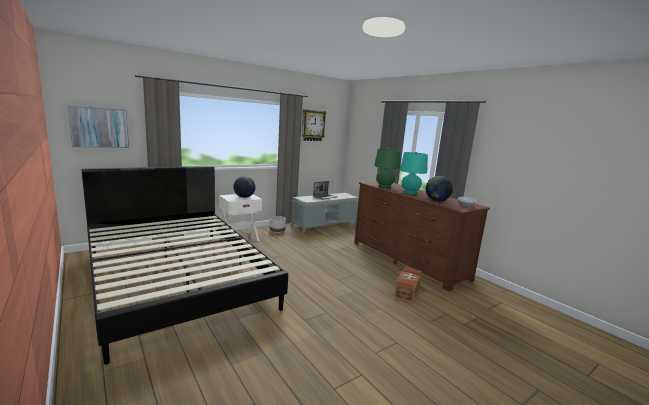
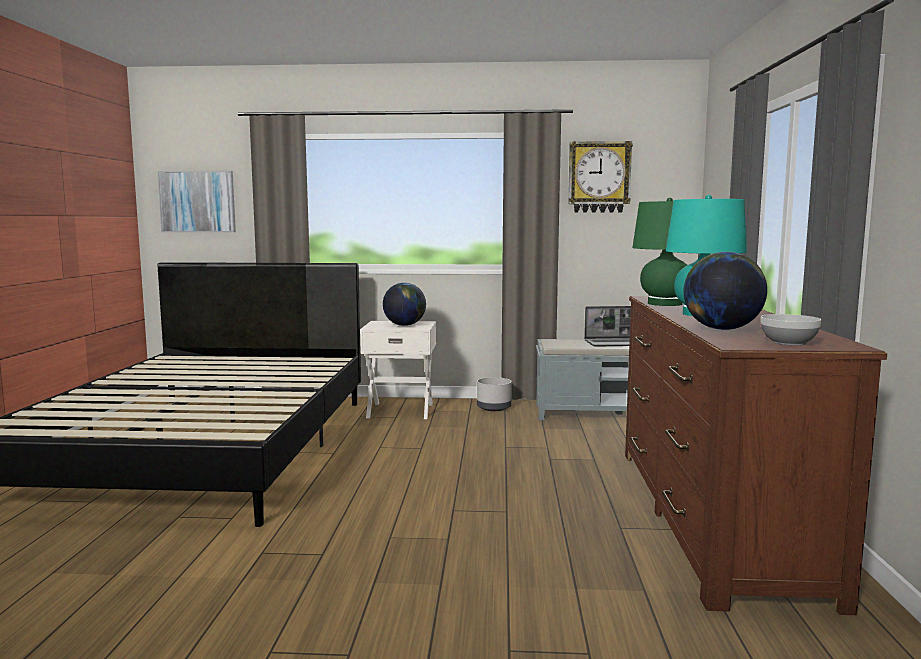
camera: 40 degrees right, 5 degrees down
brown storage box [394,267,422,303] -> none

